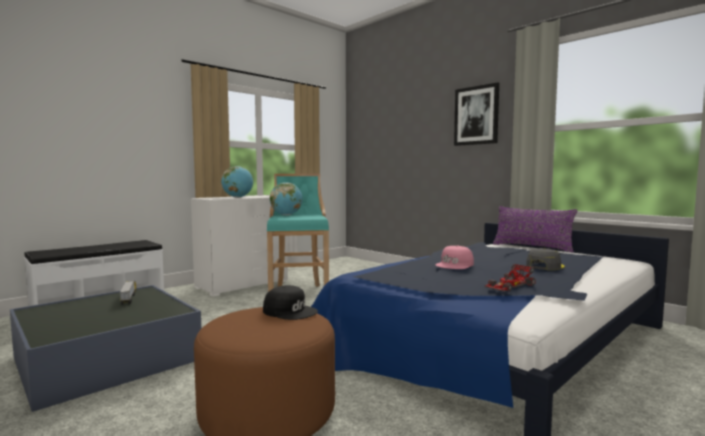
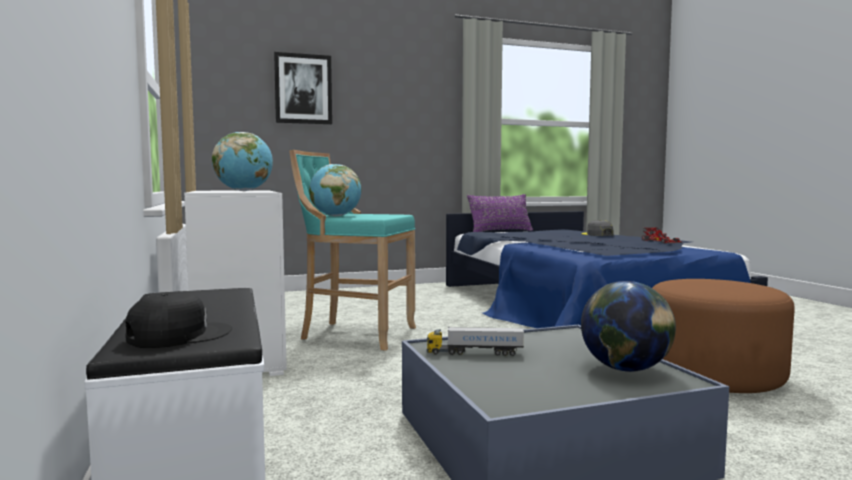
camera: 65 degrees left, 0 degrees up
black cap [263,285,318,320] -> black cap moved to [125,292,232,348]
pink cap [436,245,474,269] -> none
picture [454,82,499,146] -> picture moved to [274,52,332,124]
none -> globe [581,281,676,372]

